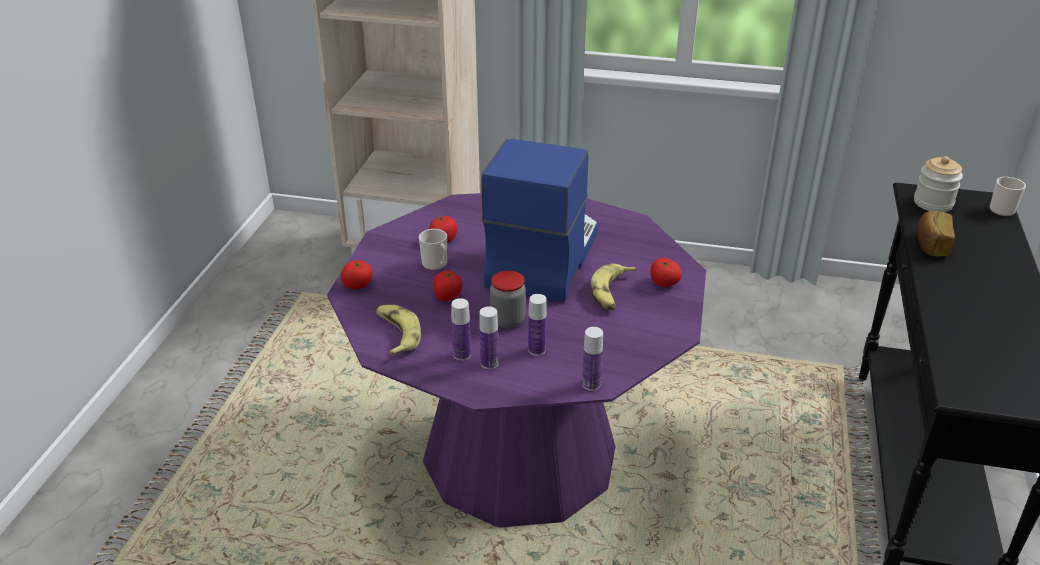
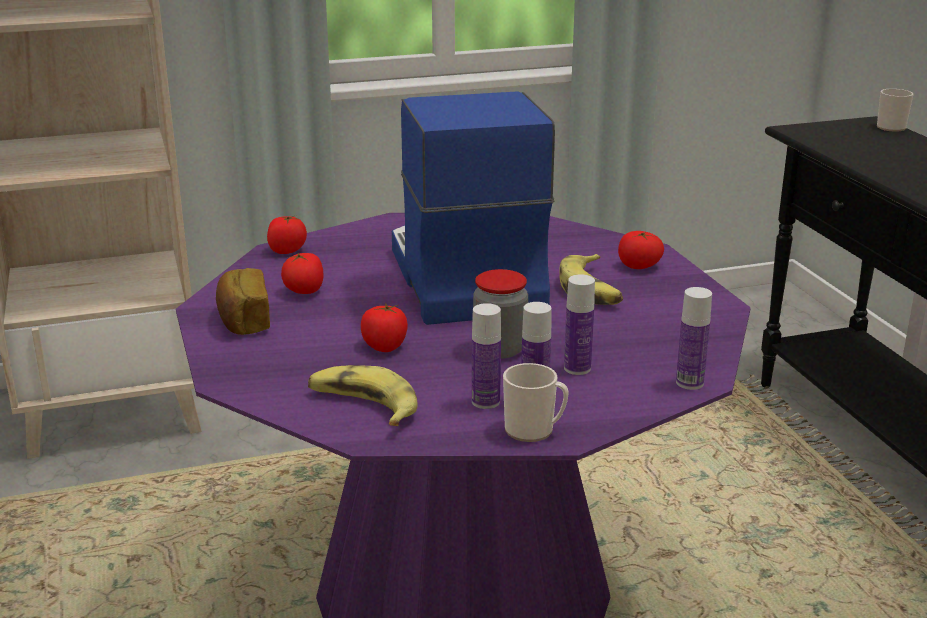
camera: 30 degrees left, 10 degrees down
tomato [341,260,373,290] -> tomato moved to [267,215,307,254]
mug [419,229,447,270] -> mug moved to [503,363,569,442]
jar [914,156,963,212] -> none
bread [917,211,955,257] -> bread moved to [216,268,270,335]

